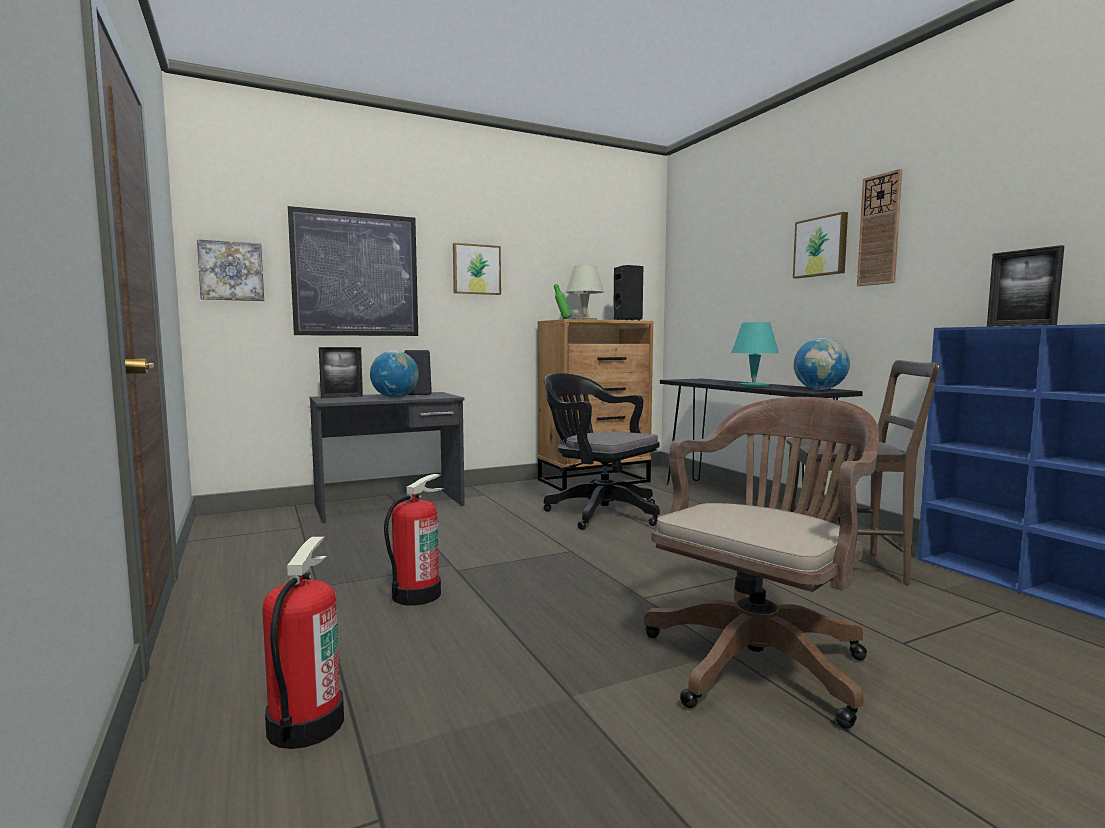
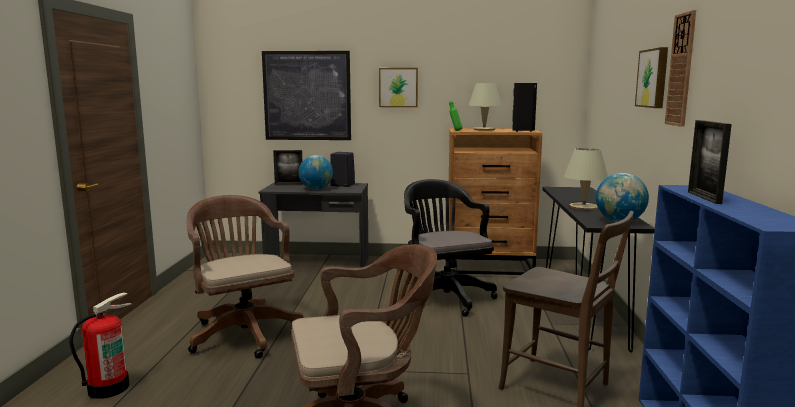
camera: 30 degrees right, 5 degrees up
picture [197,239,264,301] -> none
fire extinguisher [384,474,444,606] -> brown office chair [187,195,304,358]
turquoise table lamp [731,322,779,387] -> beige table lamp [564,148,608,210]

